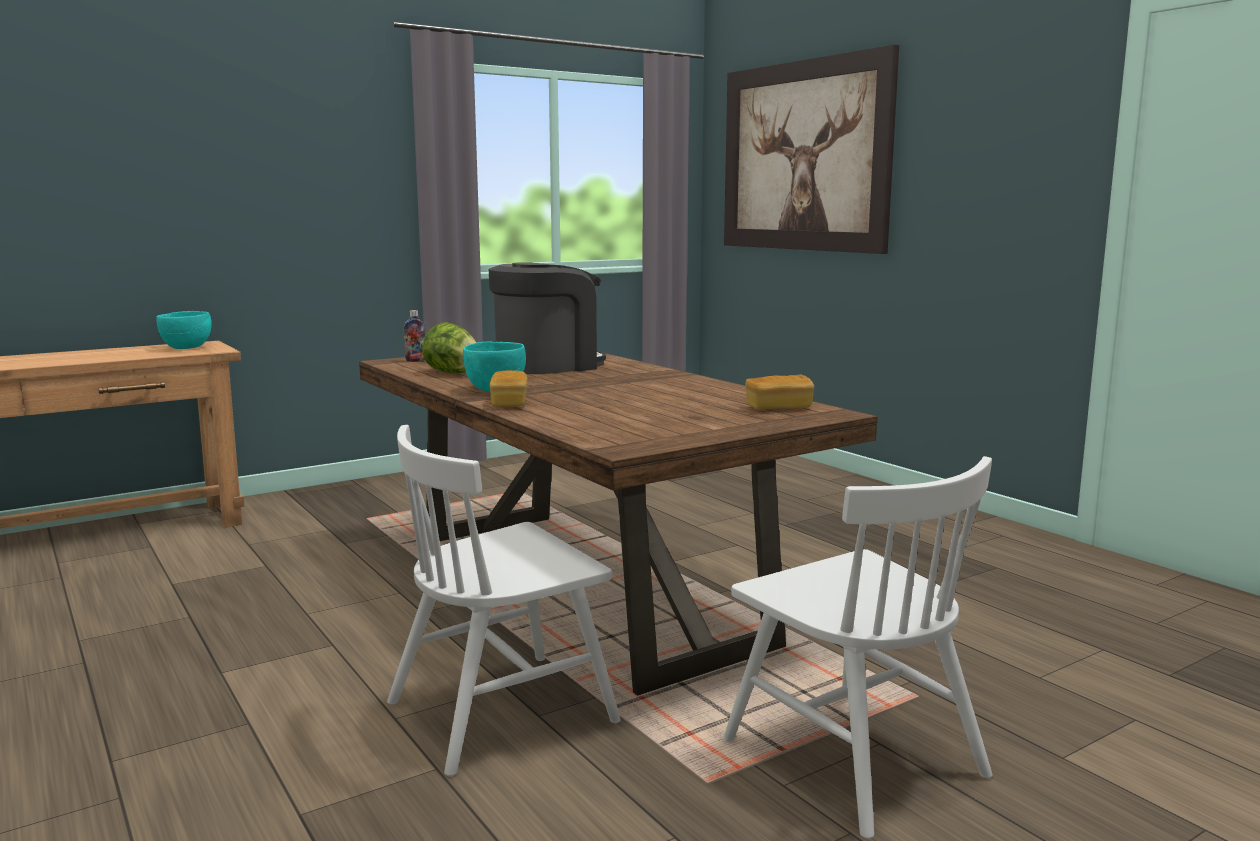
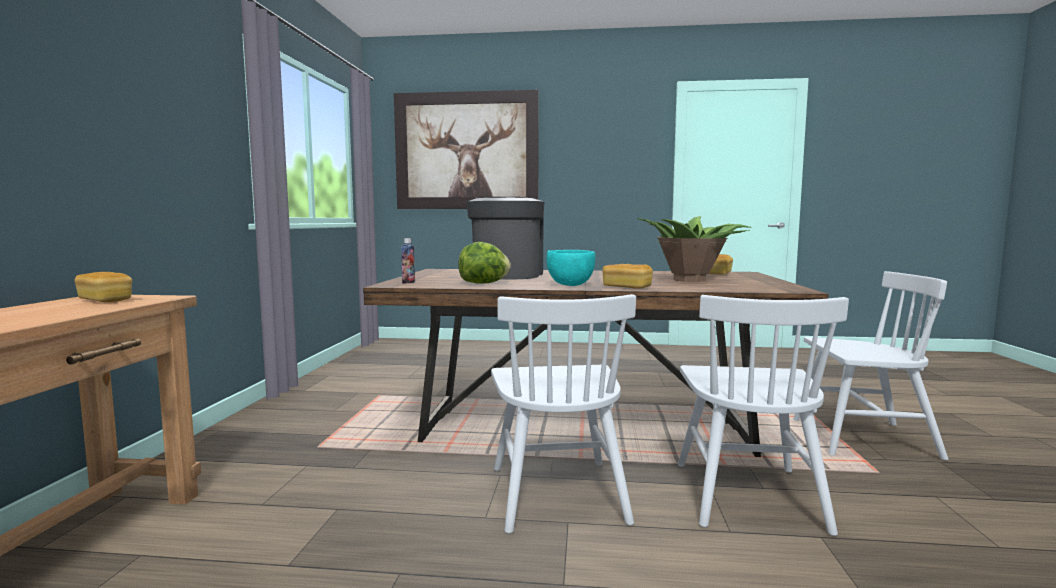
camera: 50 degrees left, 5 degrees down
turquoise bowl [156,311,212,349] -> bread [75,272,132,302]
none -> white chair [491,294,636,534]
none -> potted plant [637,216,752,282]

